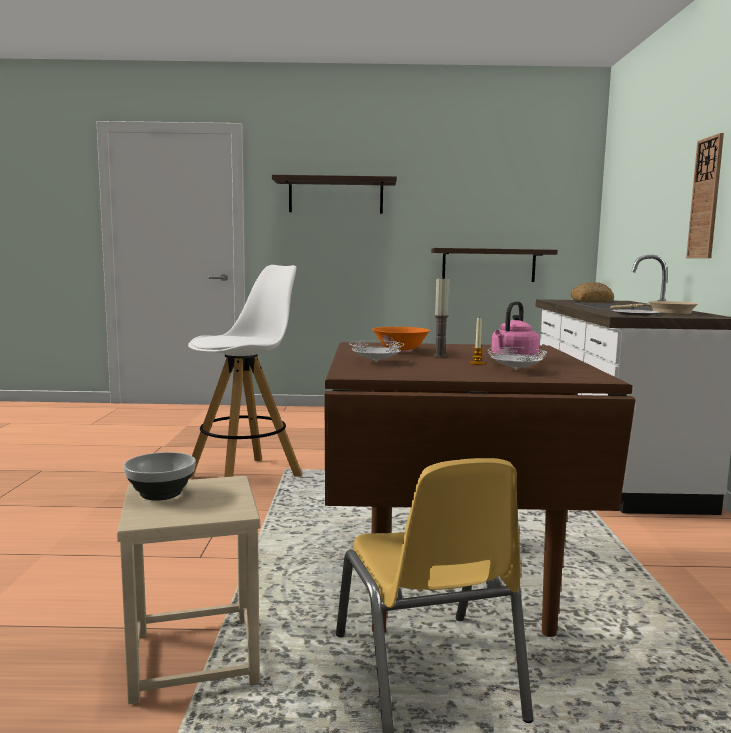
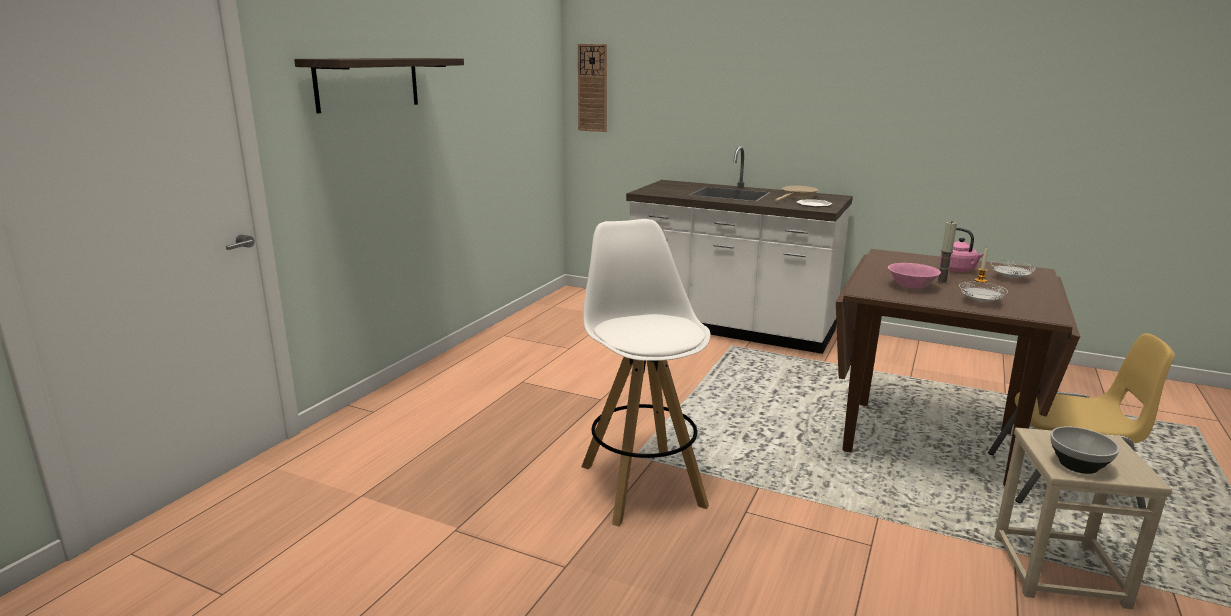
camera: 65 degrees left, 10 degrees up
orange bowl [372,327,430,352] -> pink bowl [888,263,941,290]
shelf [431,248,558,282] -> none
bread [571,282,614,302] -> none
wall clock [686,133,724,258] -> wall clock moved to [578,44,607,132]

